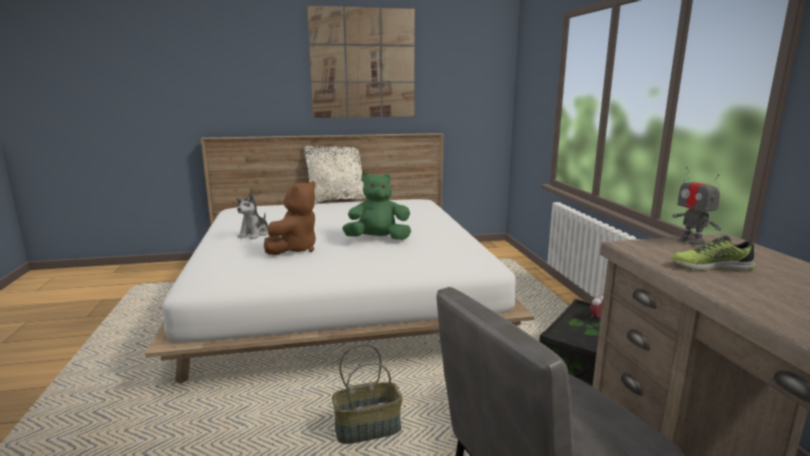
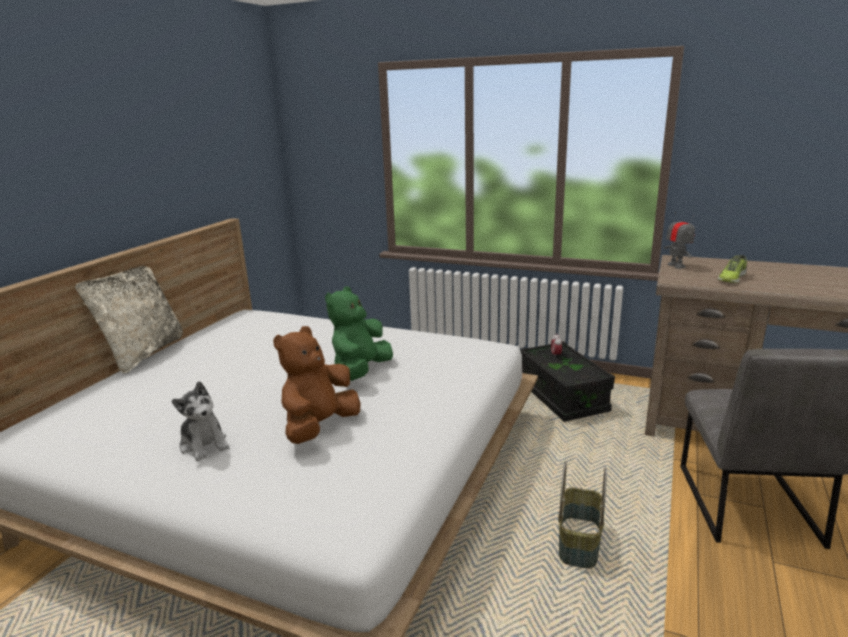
camera: 55 degrees left, 5 degrees up
brown plush toy [264,181,316,255] -> brown plush toy turned 120 degrees counterclockwise [273,326,361,444]
picture [307,5,415,118] -> none
toy robot [672,167,721,245] -> toy robot turned 120 degrees counterclockwise [664,212,695,269]

